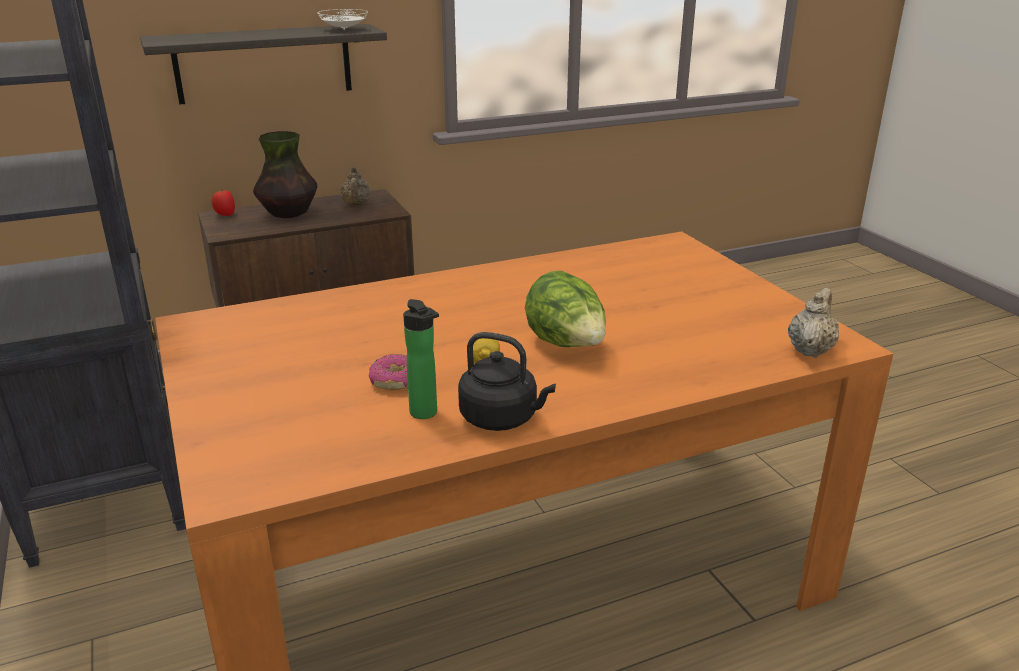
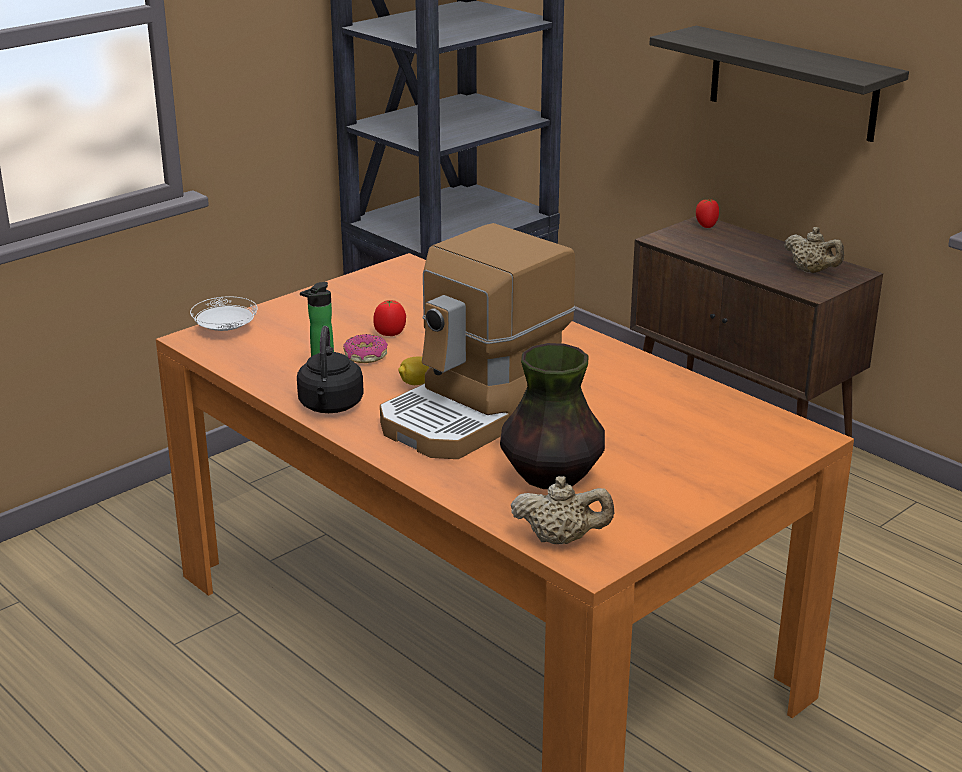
camera: 70 degrees right, 0 degrees up
vase [253,131,317,218] -> vase moved to [500,343,605,489]
white plate [317,9,368,30] -> white plate moved to [190,296,258,331]
beige teapot [340,167,370,205] -> beige teapot turned 105 degrees counterclockwise [784,227,844,273]
lettuce [525,271,606,347] -> coffee machine [380,223,575,459]
none -> tomato [373,300,406,336]

